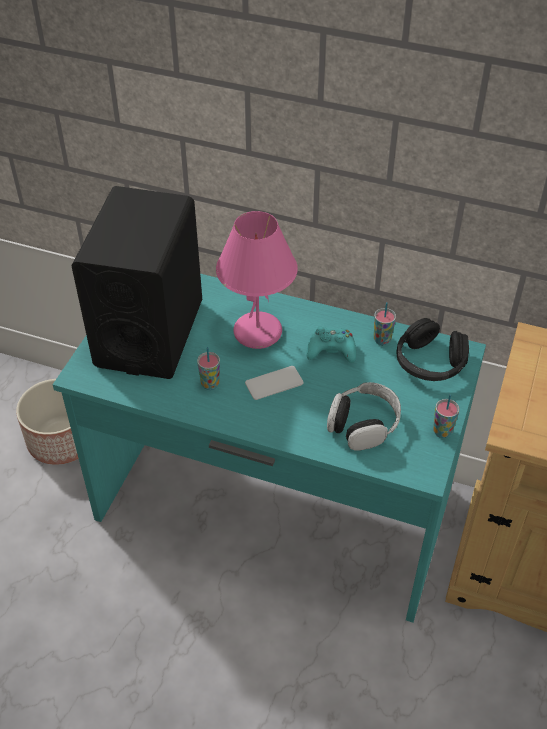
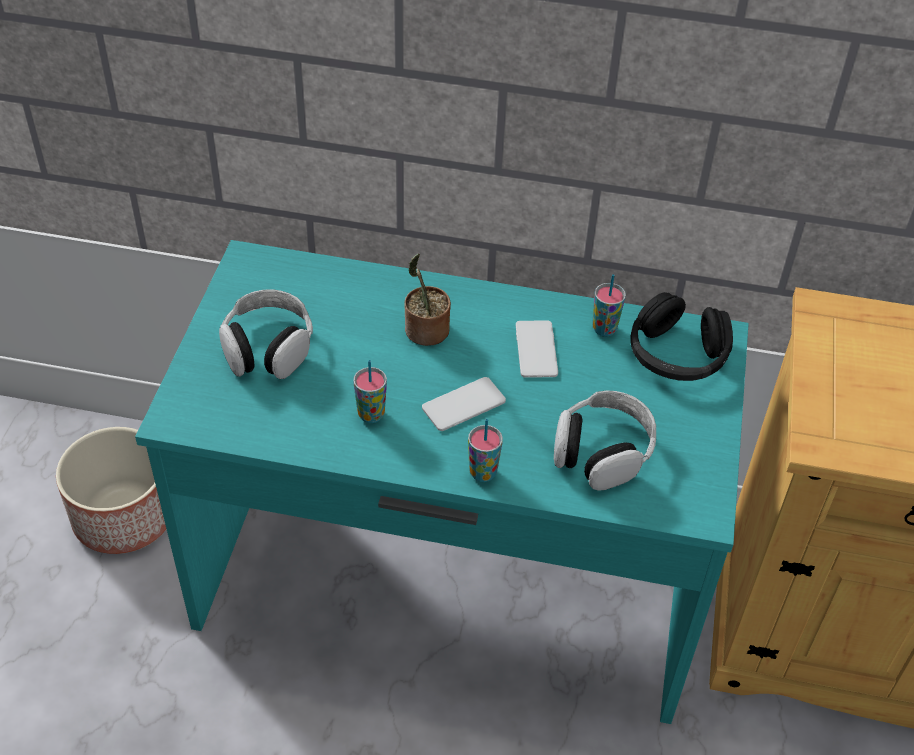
camera: 10 degrees left, 0 degrees up
black speaker [71,186,202,379] -> headphones [219,289,313,379]
pink table lamp [216,211,298,349] -> potted plant [404,254,451,346]
turquoise game controller [306,326,356,363] -> phone [516,320,558,378]
cup [433,395,459,438] -> cup moved to [468,419,503,482]

